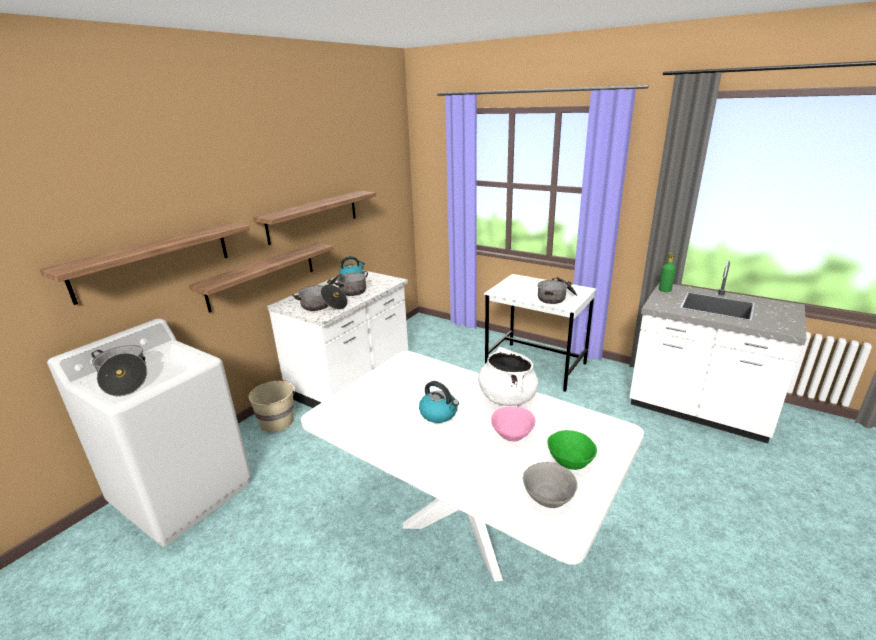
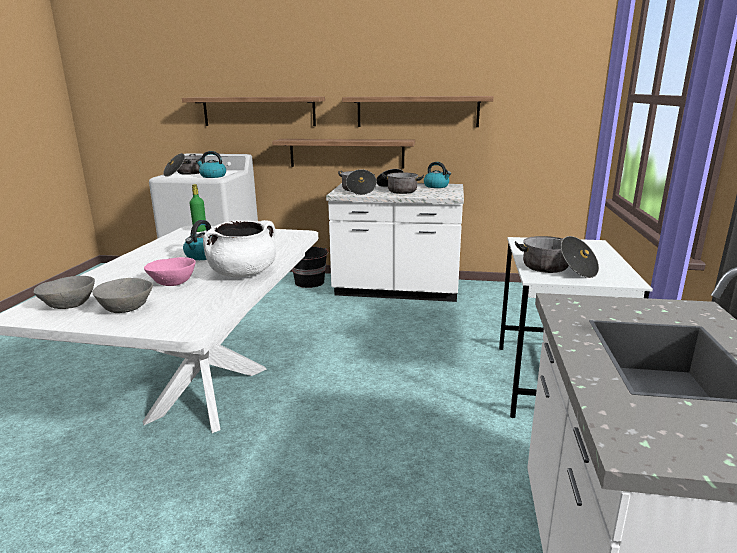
camera: 65 degrees right, 5 degrees down
beige bucket [248,380,295,432] -> black bucket [292,247,329,288]
green bowl [548,430,597,470] -> grey bowl [92,278,153,313]
green bottle [659,253,676,292] -> green bottle moved to [189,184,206,232]
none -> kettle [196,151,226,178]

